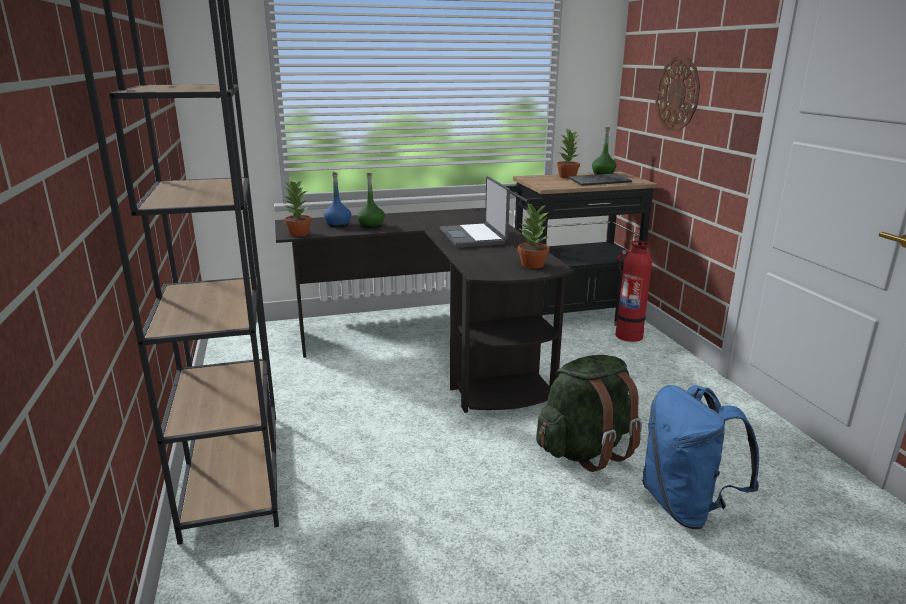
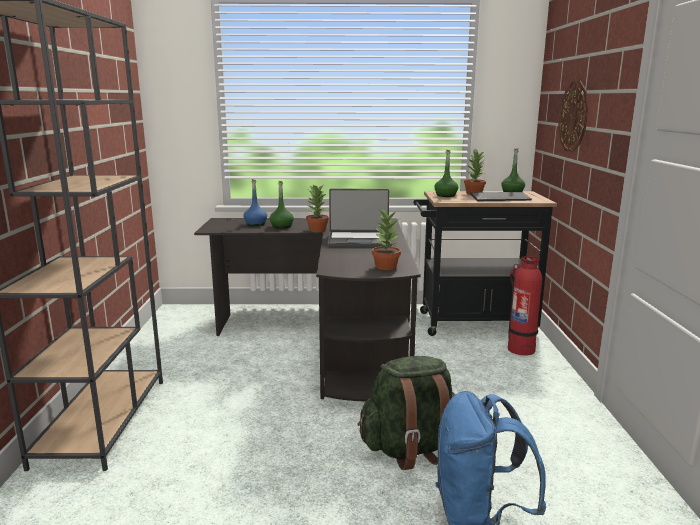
camera: 15 degrees right, 5 degrees down
potted plant [284,181,312,237] -> potted plant moved to [306,185,329,232]
laptop [440,176,510,248] -> laptop turned 90 degrees counterclockwise [327,189,391,247]
none -> green bottle [434,150,458,197]

